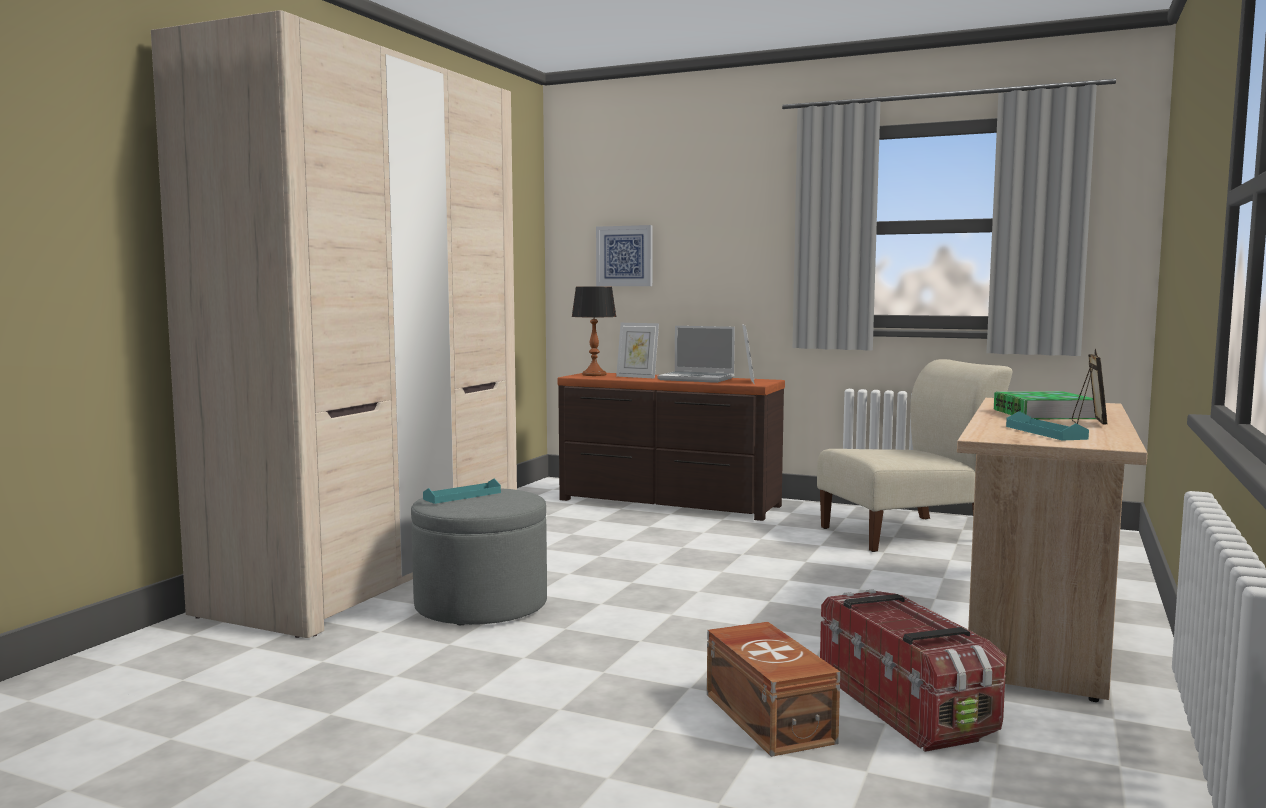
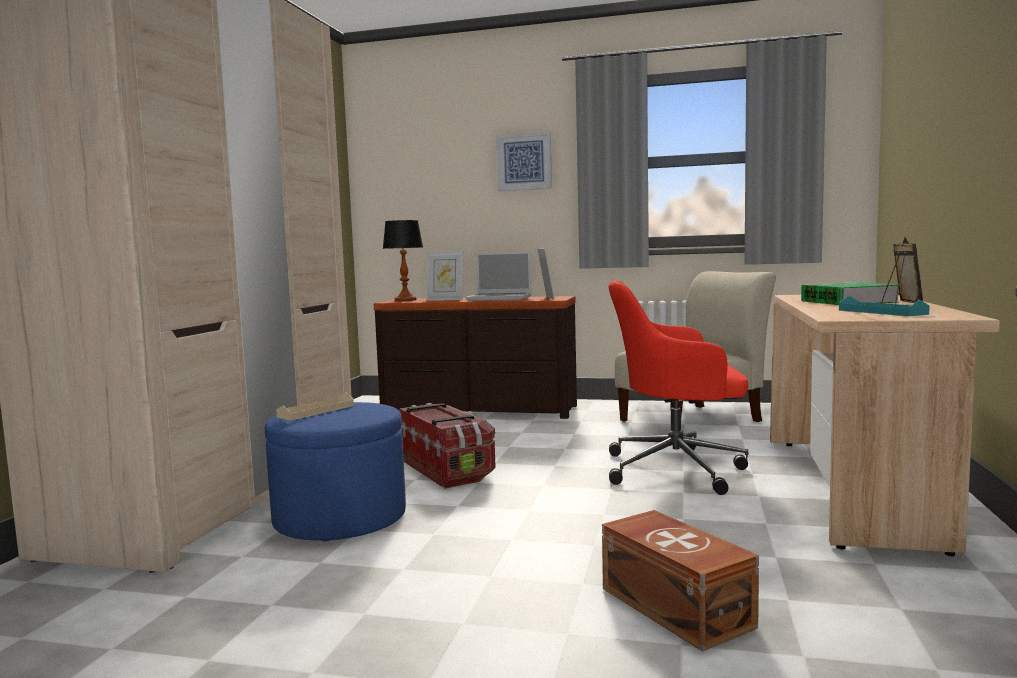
camera: 10 degrees left, 0 degrees up
grey ottoman [411,488,547,625] -> blue ottoman [265,402,406,541]
turquoise tray [423,478,501,504] -> beige tray [276,392,354,421]
picture [596,225,653,286] -> picture moved to [496,131,552,191]
storage box [820,589,1007,752] -> storage box moved to [399,403,496,489]
none -> red office chair [608,281,748,495]

